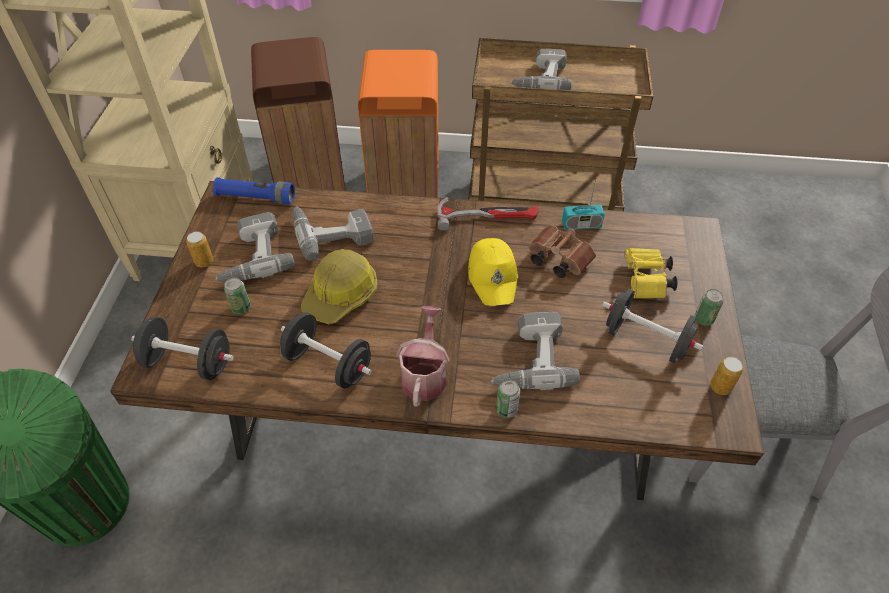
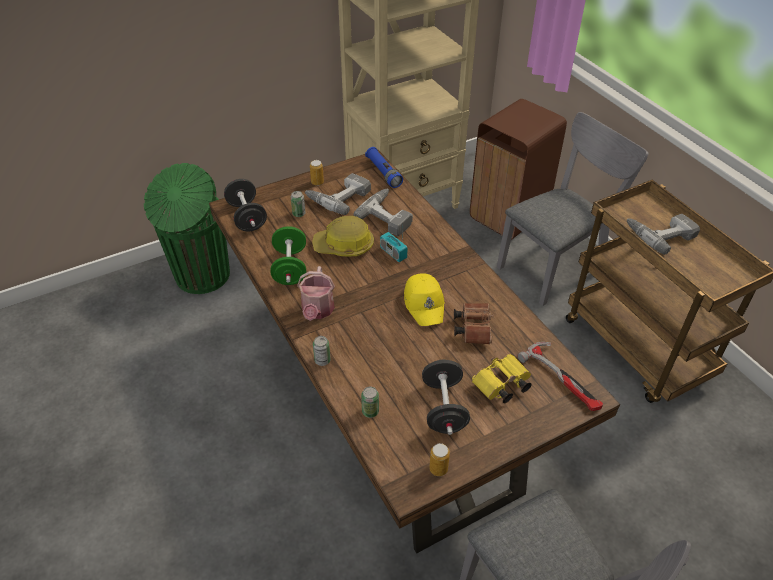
camera: 55 degrees right, 5 degrees down
black dumbbell [280,312,372,389] -> green dumbbell [271,226,306,285]
orange trash can [358,50,439,198] -> grey chair [497,112,648,306]
watering can [396,306,450,407] -> watering can turned 120 degrees clockwise [297,266,335,321]
hammer [437,197,539,231] -> hammer moved to [517,342,603,411]
yellow cap [468,238,518,306] -> yellow cap turned 60 degrees counterclockwise [404,273,445,326]
power drill [491,312,580,390] -> none
radio [562,180,605,230] -> radio moved to [380,219,407,262]
can [695,289,724,326] -> can moved to [361,387,379,418]

